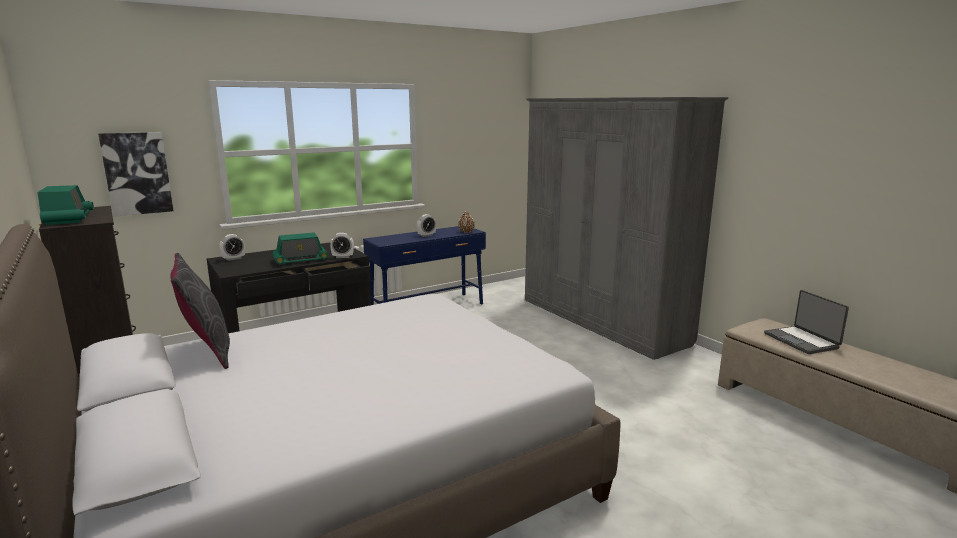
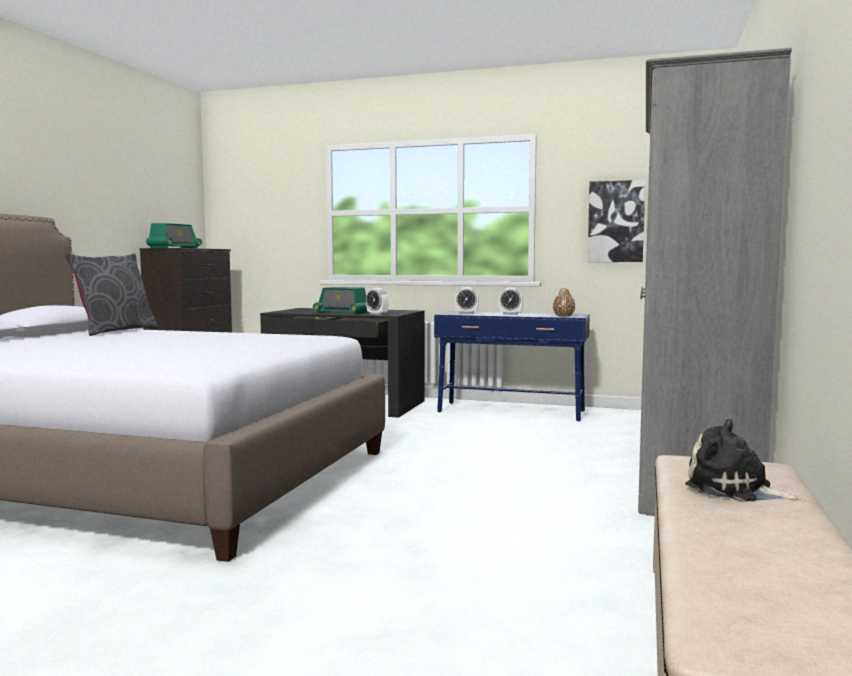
camera: 50 degrees right, 10 degrees down
picture [98,132,173,217] -> picture moved to [588,180,645,262]
alarm clock [219,234,245,261] -> alarm clock moved to [455,287,479,314]
laptop [764,290,849,354] -> plush toy [685,419,801,502]

